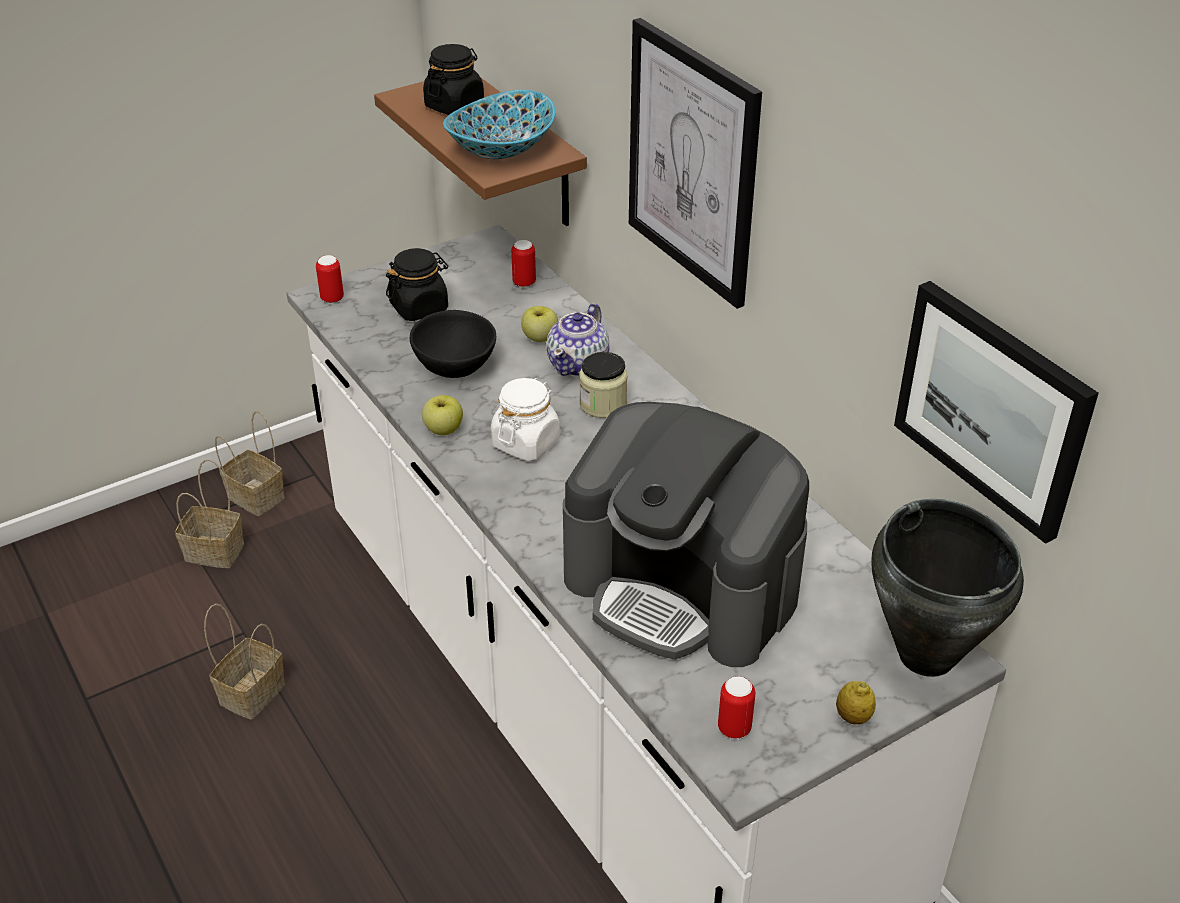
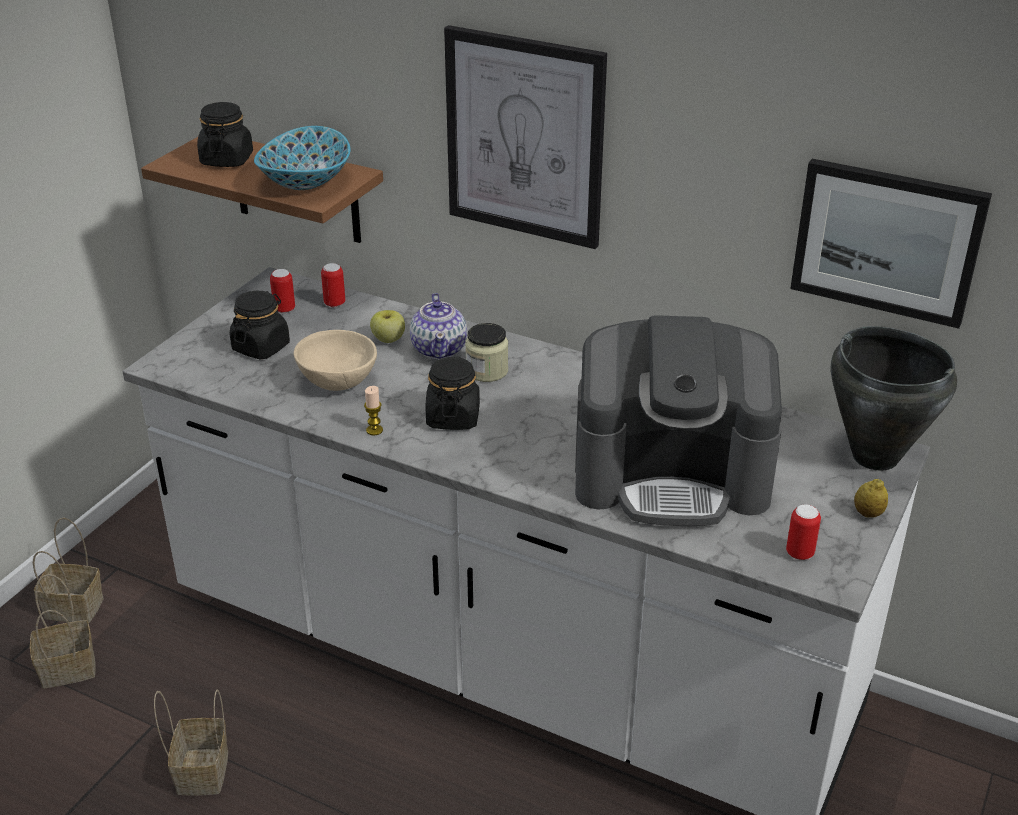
camera: 30 degrees left, 5 degrees down
can [316,255,344,303] -> can moved to [270,269,295,313]
black bowl [410,310,496,378] -> beige bowl [294,330,377,391]
apple [422,395,463,435] -> candle [364,386,383,435]
white jar [491,378,560,461] -> black jar [425,357,480,430]

